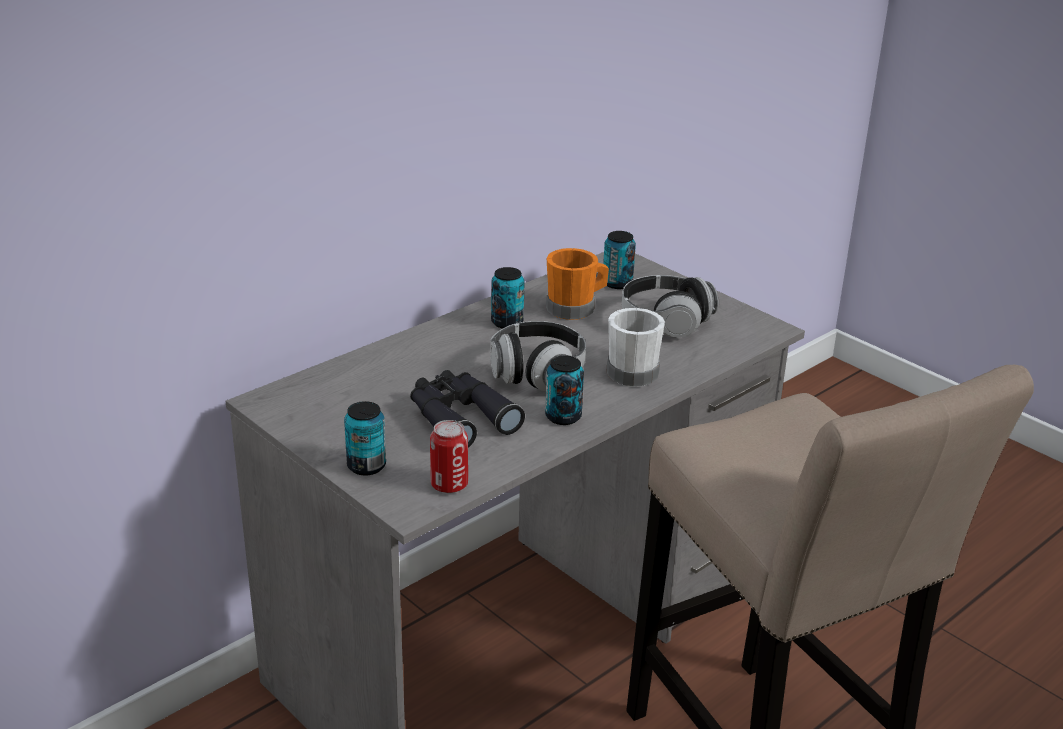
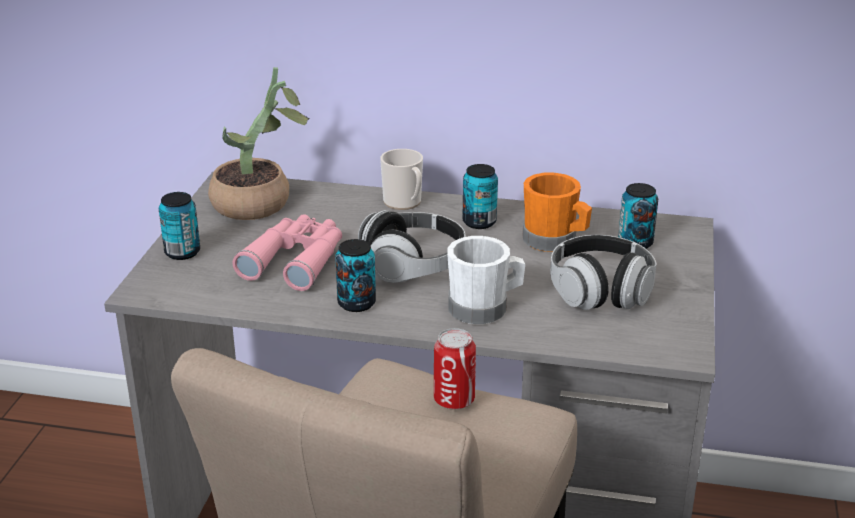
camera: 55 degrees right, 0 degrees up
black binoculars [410,370,525,448] -> pink binoculars [232,214,342,291]
can [430,420,468,493] -> can moved to [434,328,476,409]
none -> potted plant [208,67,310,220]
none -> mug [380,149,423,210]

